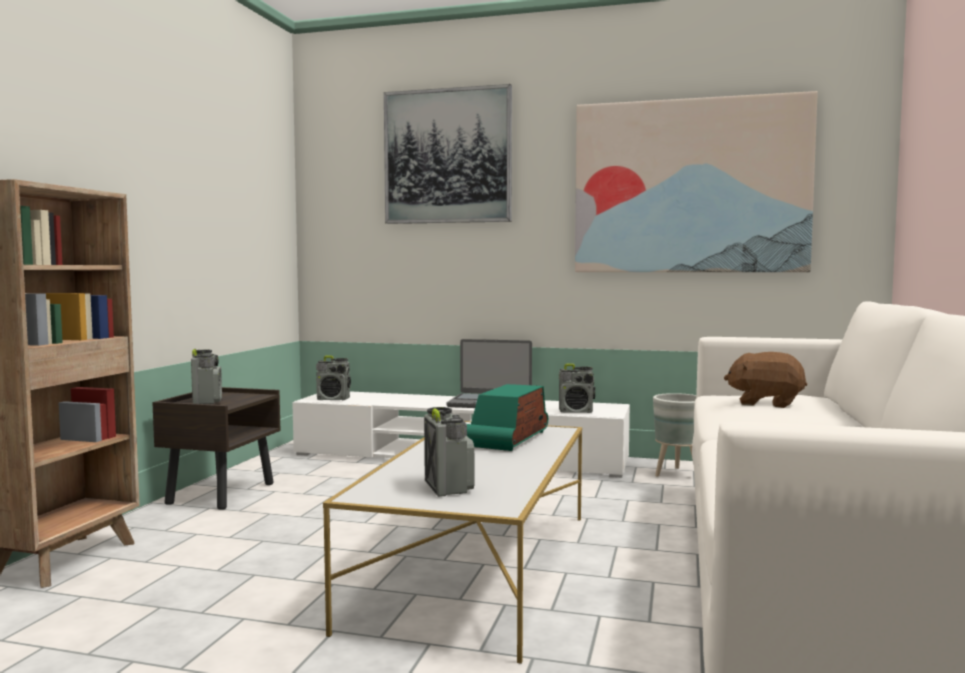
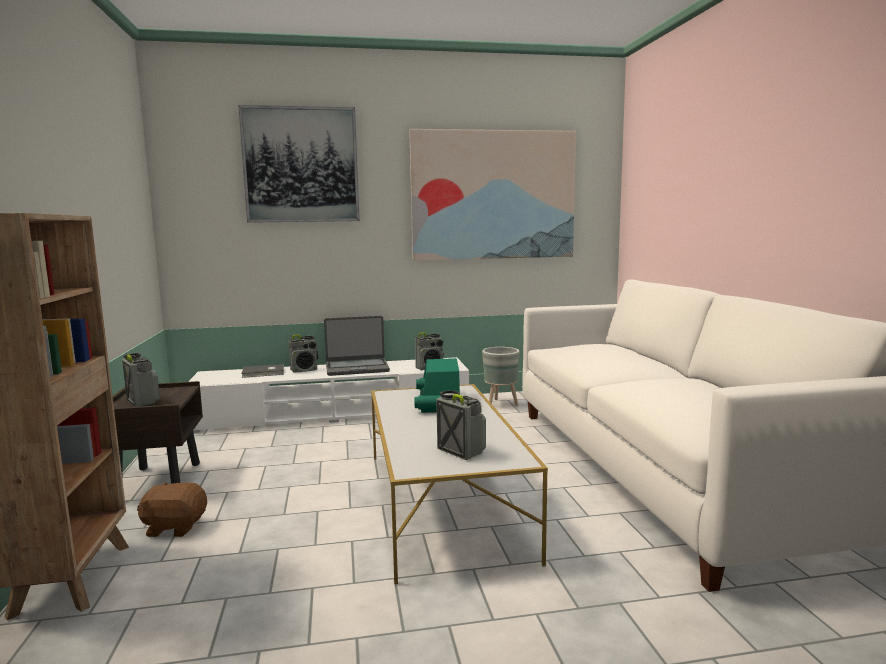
camera: 25 degrees left, 5 degrees up
radio [316,355,351,400] -> radio moved to [289,334,318,373]
brown plush toy [724,352,807,408] -> brown plush toy moved to [137,481,207,537]
none -> grey book [241,364,284,378]

